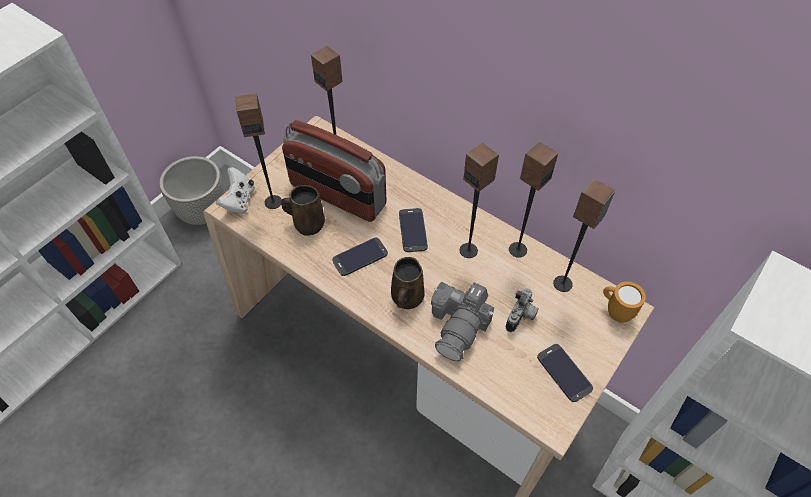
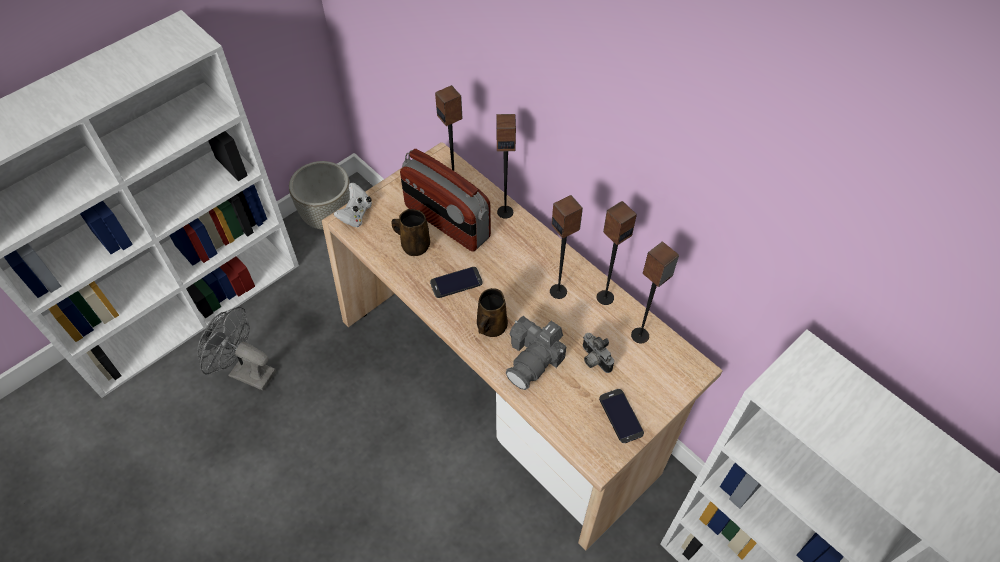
camera: 10 degrees right, 0 degrees up
speaker [235,93,282,209] -> speaker moved to [496,114,516,219]
phone [399,208,428,252] -> none
camera [506,288,538,332] -> camera turned 105 degrees clockwise [583,333,614,373]
orange mug [603,281,646,323] -> none
none -> grey fan [197,307,276,391]

